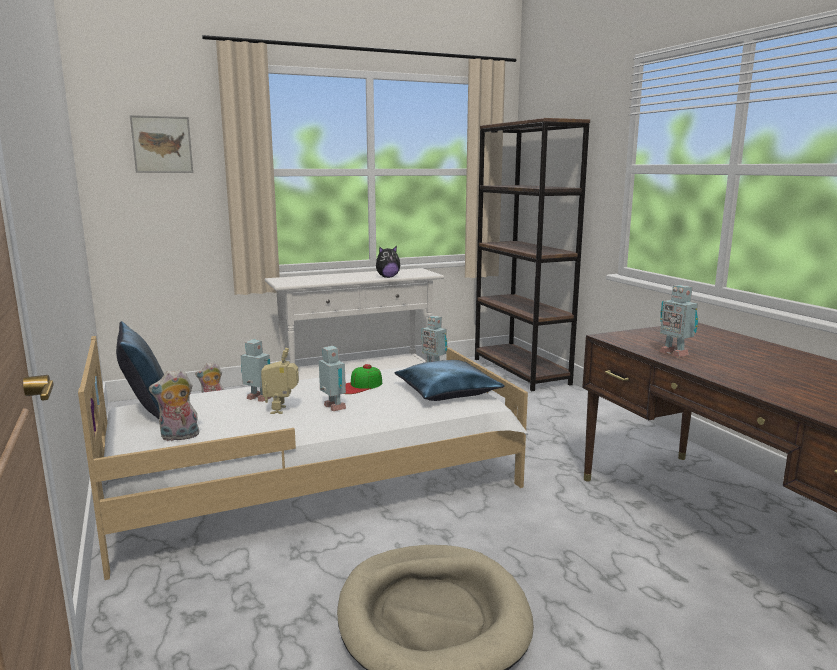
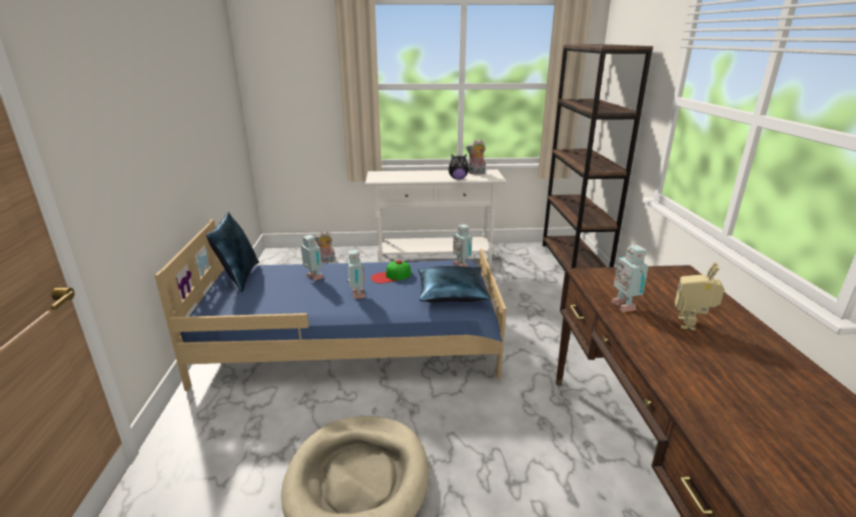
camera: 20 degrees right, 10 degrees up
white bed [78,336,529,580] -> blue bed [154,219,506,391]
picture [130,115,193,173] -> none
plush toy [149,369,200,441] -> plush toy moved to [466,139,486,175]
toy robot [261,348,299,414] -> toy robot moved to [675,262,725,331]

